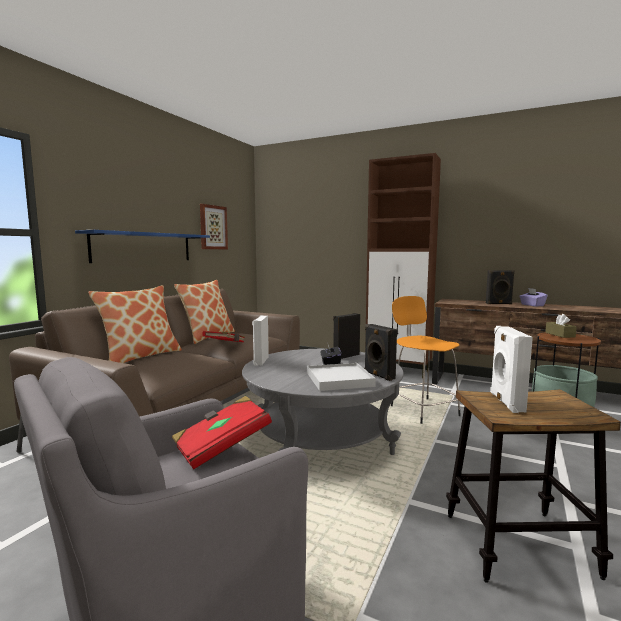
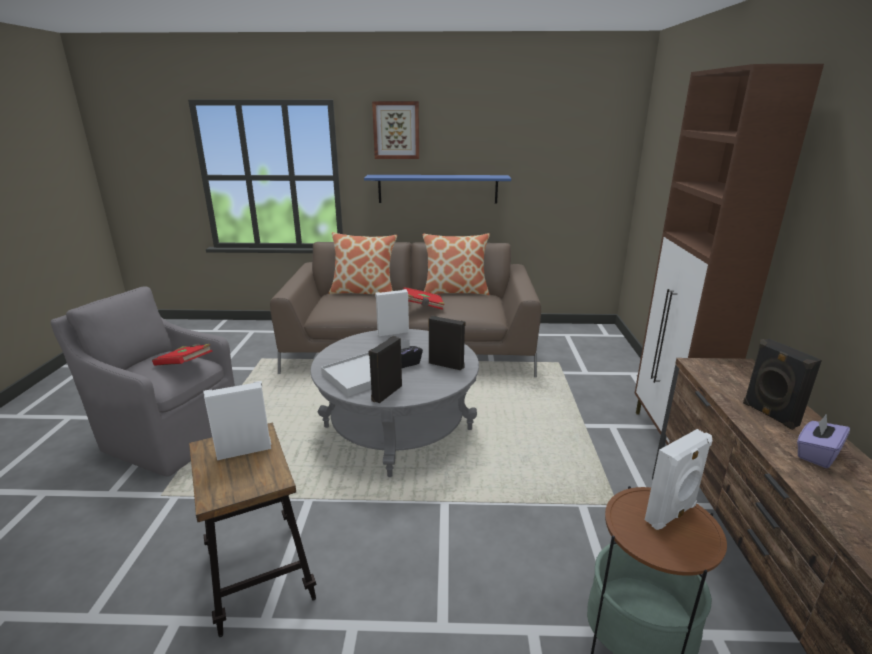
camera: 65 degrees right, 15 degrees up
picture [200,204,228,249] -> picture moved to [372,101,419,159]
orange stool [391,296,461,424] -> none
brown tissue box [545,314,577,338] -> white speaker [645,429,712,530]

